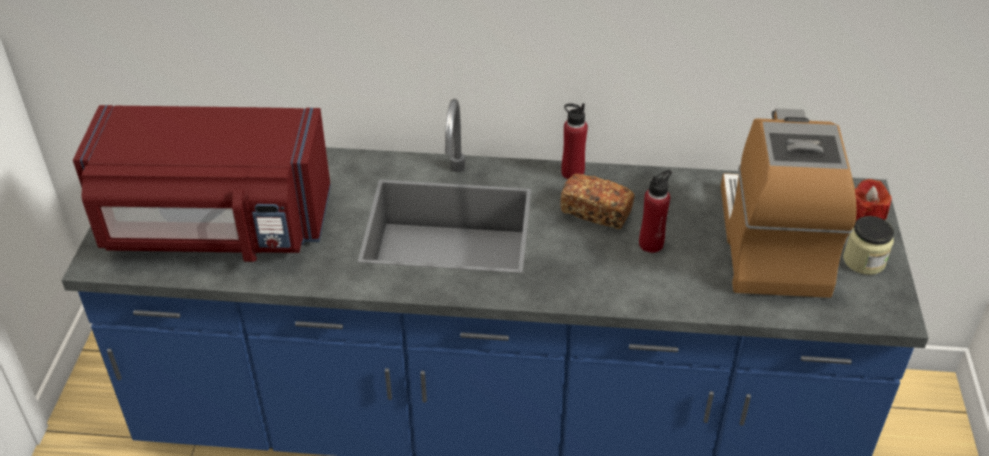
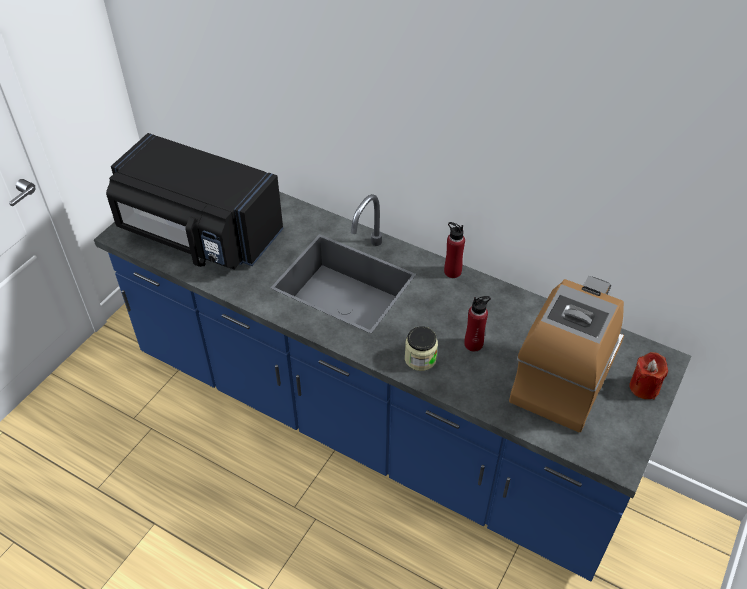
camera: 25 degrees right, 5 degrees up
red microwave [73,105,331,262] -> black microwave [106,133,283,270]
bread [560,173,635,229] -> none
jar [843,216,894,275] -> jar moved to [405,326,438,371]

